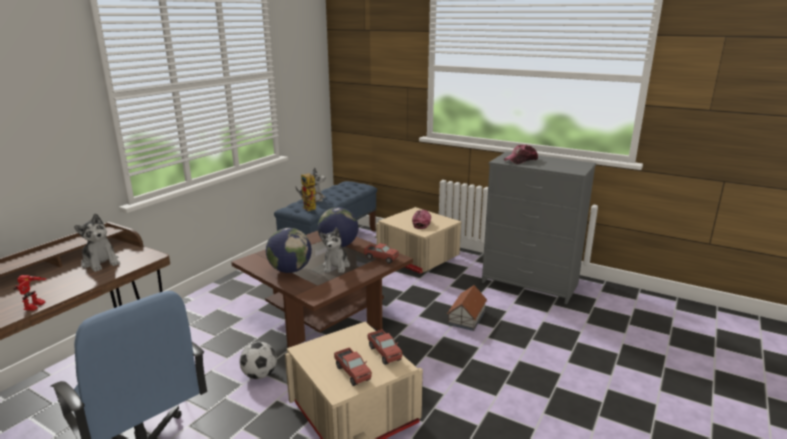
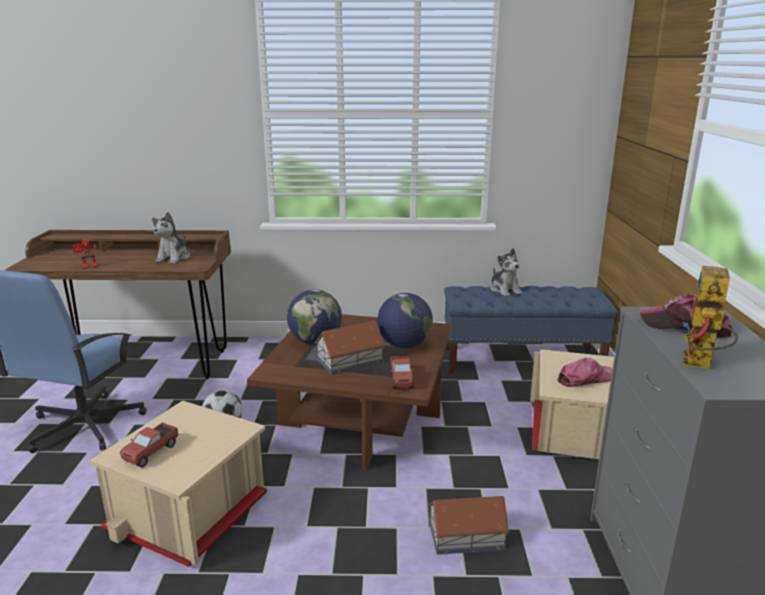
camera: 60 degrees right, 0 degrees up
toy robot [301,173,323,211] -> toy robot moved to [683,266,738,369]
plush toy [320,227,350,273] -> toy house [314,321,386,375]
toy truck [367,330,403,365] -> none

